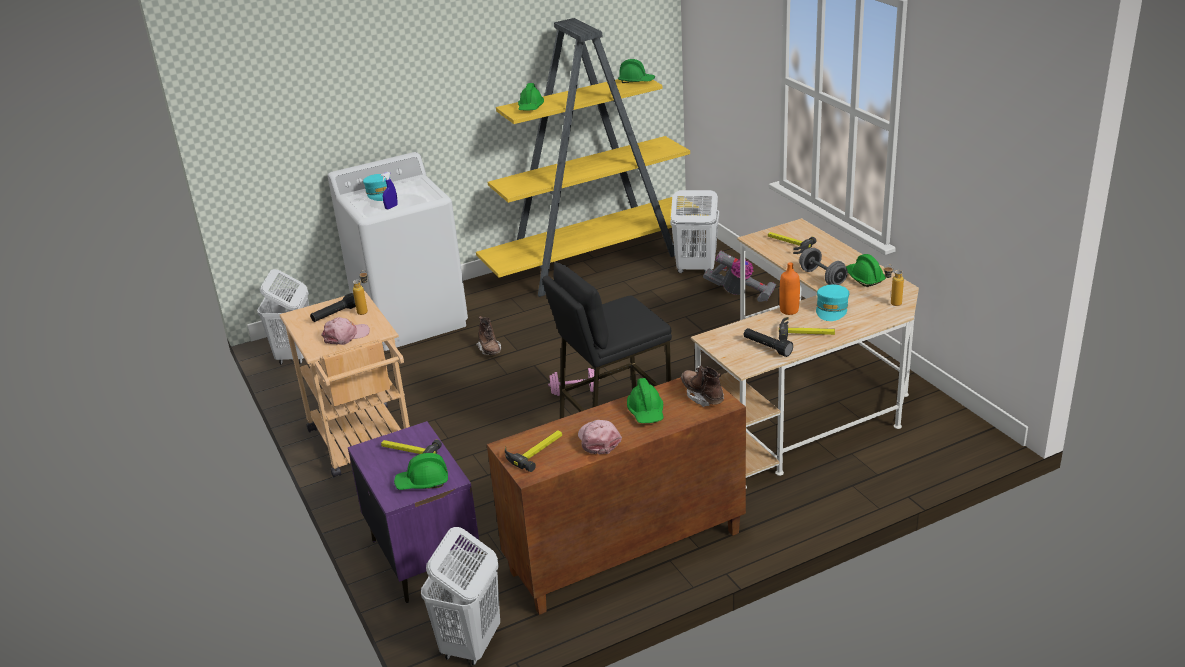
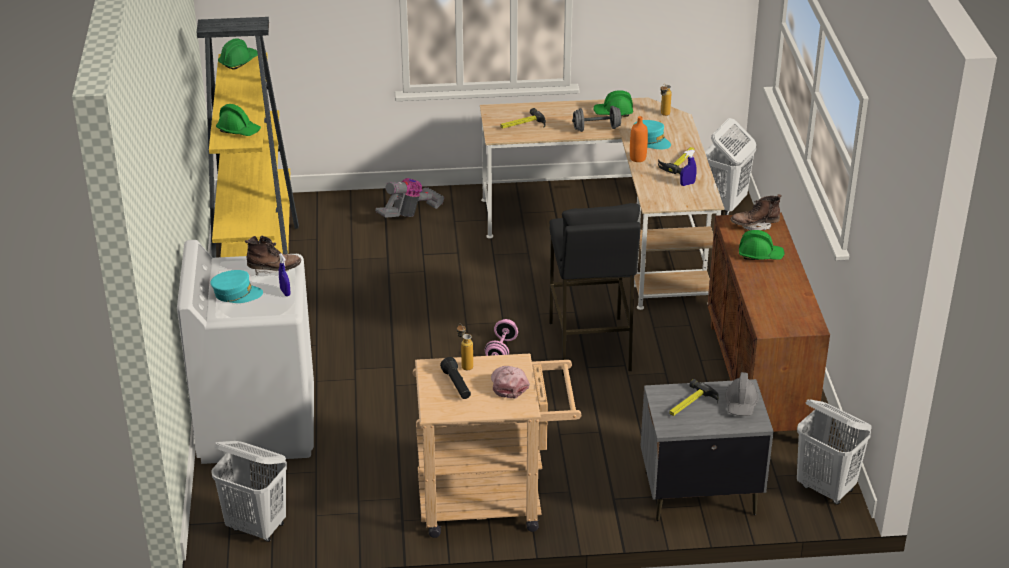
camera: 70 degrees left, 5 degrees up
purple nightstand [348,421,481,603] -> grey nightstand [641,379,774,521]
green hard hat [394,453,448,490] -> grey hard hat [725,372,759,416]
brown boot [476,316,501,355] -> brown boot moved to [245,236,301,275]
hammer [505,430,562,472] -> none
pink cap [578,420,622,454] -> none
white laundry basket [670,190,719,273] -> white laundry basket moved to [705,118,756,215]
black flashlight [743,328,793,357] -> blue spray bottle [680,150,697,186]

